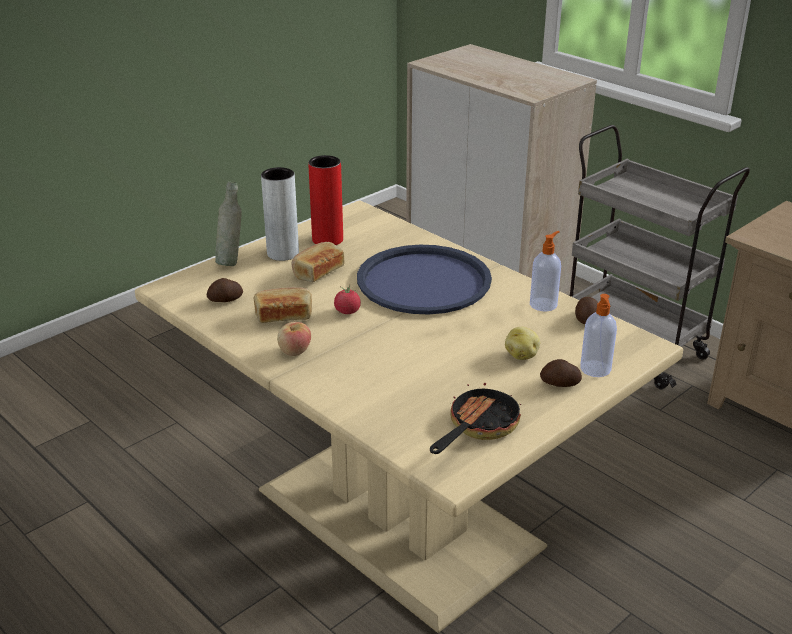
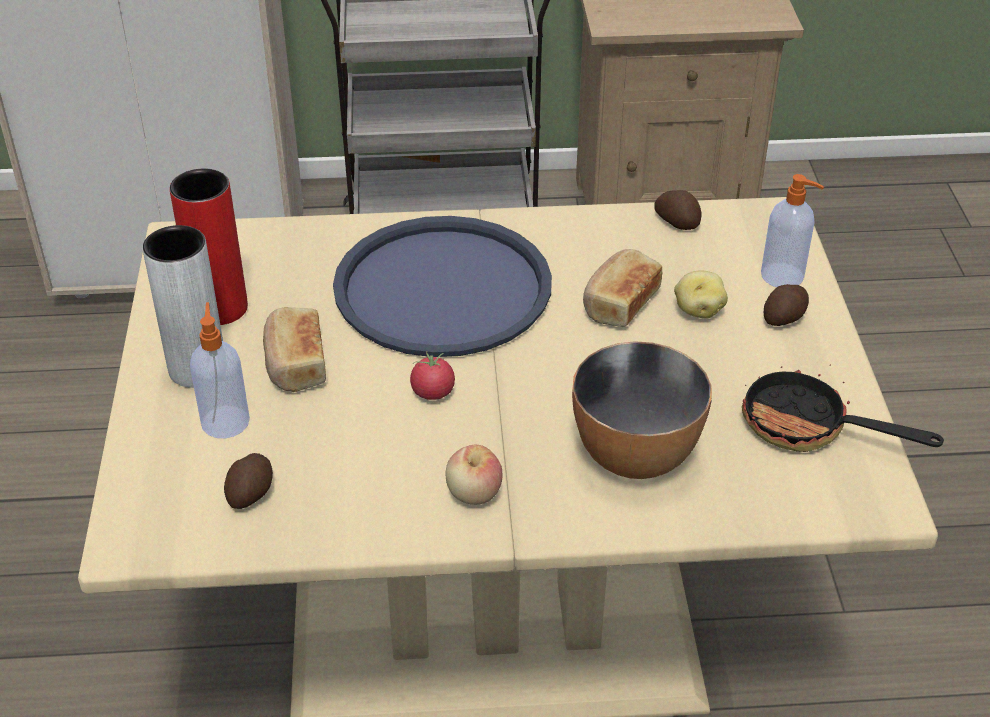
camera: 50 degrees left, 10 degrees up
grey bottle [215,181,242,266] -> none
bread [254,287,312,323] -> bread moved to [583,249,662,327]
frying pan [430,375,521,454] -> frying pan turned 45 degrees counterclockwise [742,365,944,452]
soap dispenser [530,231,561,311] -> soap dispenser moved to [190,302,250,438]
none -> bowl [572,341,712,479]

